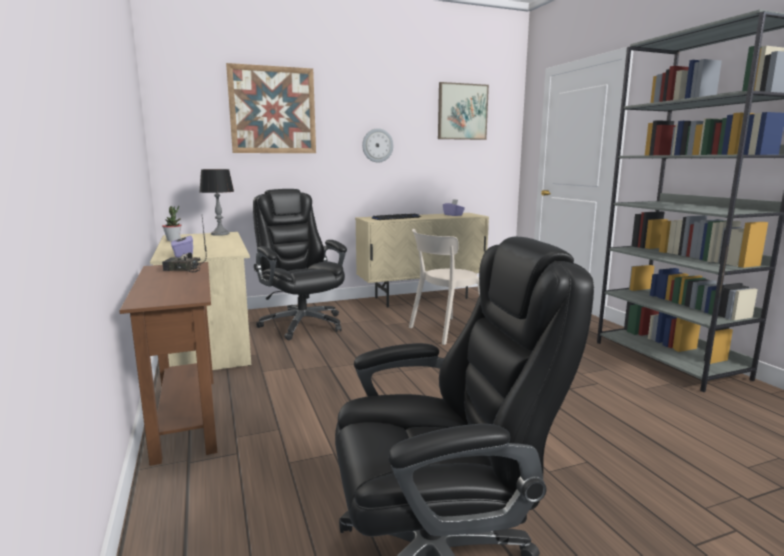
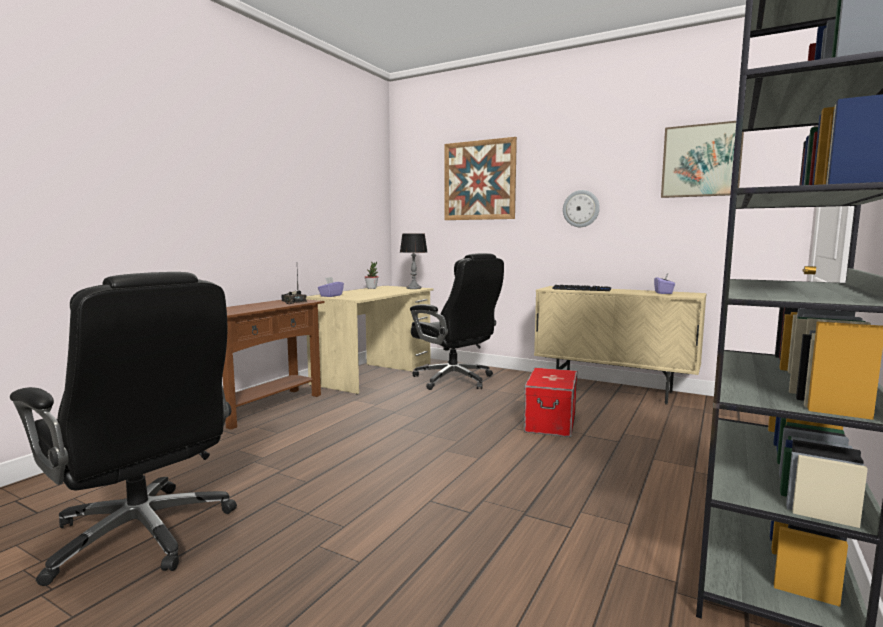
camera: 50 degrees right, 5 degrees down
black office chair [253,189,347,340] -> black office chair turned 120 degrees clockwise [410,253,504,390]
beige chair [409,229,480,345] -> storage box [524,368,577,437]

